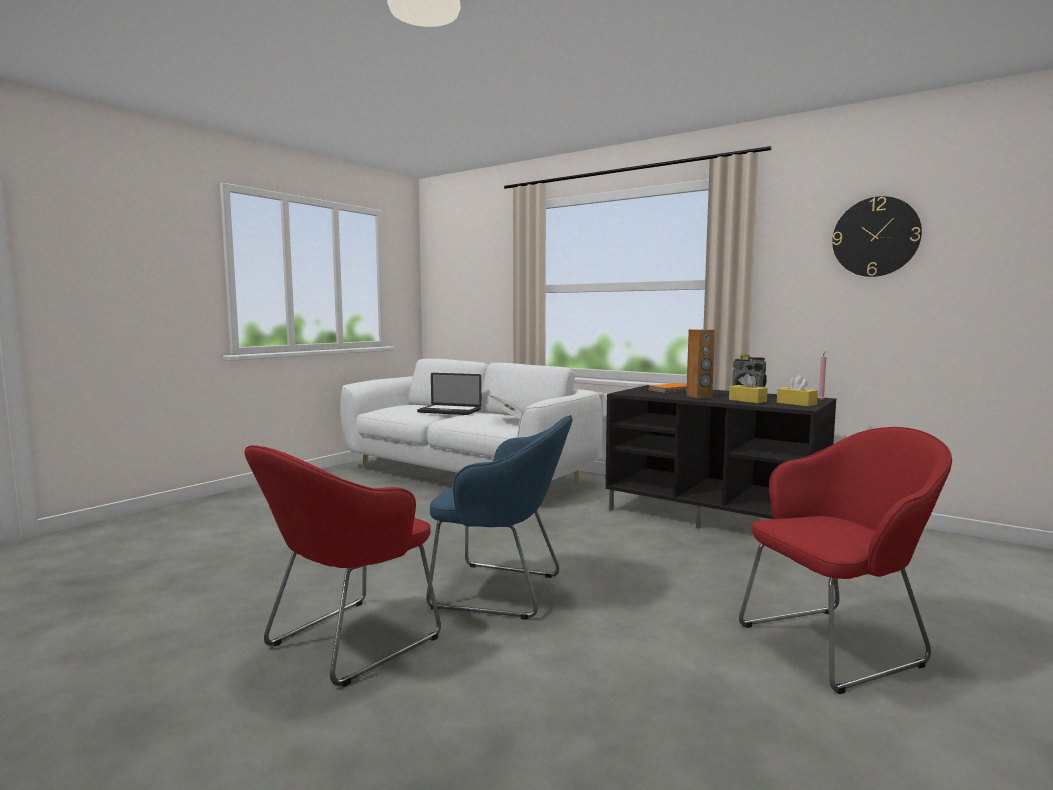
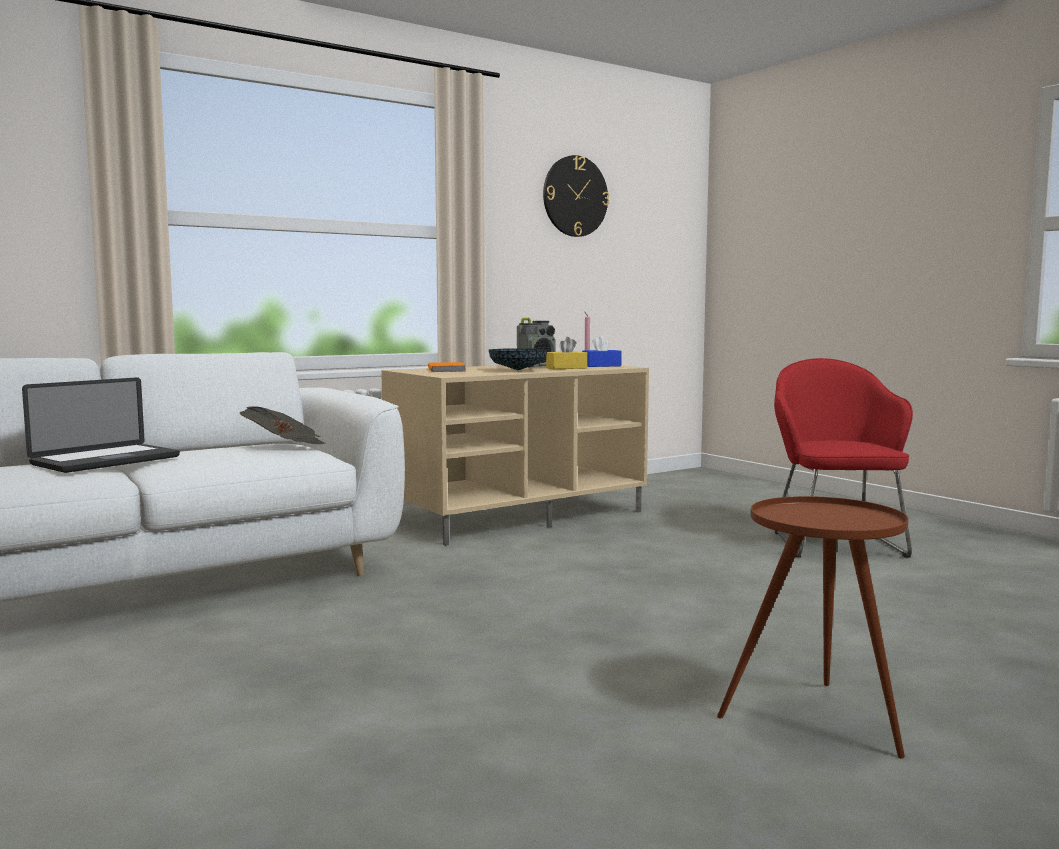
camera: 70 degrees left, 0 degrees up
red armchair [244,445,441,687] -> brown side table [717,496,909,759]
blue armchair [426,415,573,620] -> none
black tv stand [605,385,836,529] -> beige tv stand [381,365,649,546]
brown speaker [686,329,715,398] -> bowl [489,348,547,370]
yellow tissue box [777,375,818,406] -> blue tissue box [582,336,622,367]

